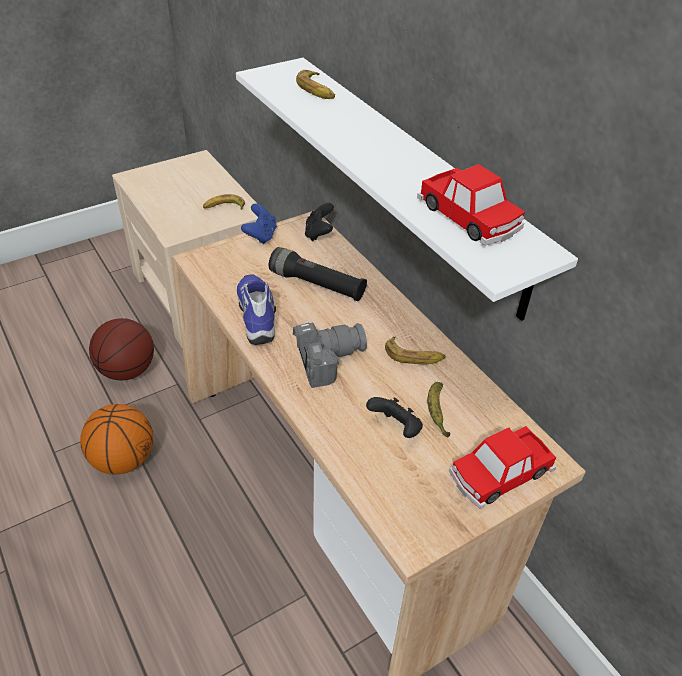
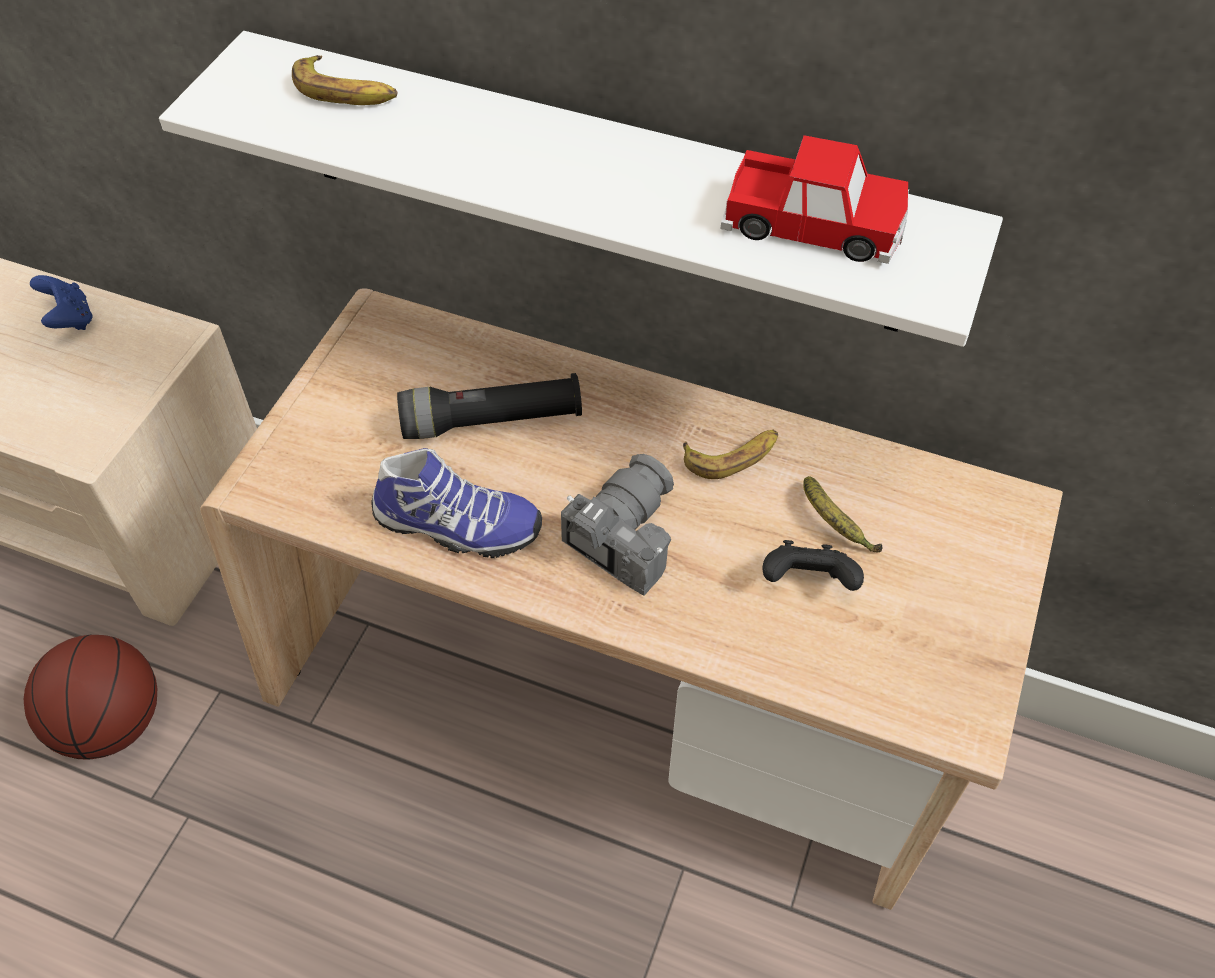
camera: 35 degrees left, 10 degrees up
basketball [80,404,153,475] -> none
banana [203,194,245,210] -> none
shoe [237,274,276,345] -> shoe turned 150 degrees clockwise [371,448,542,558]
blue game controller [241,203,277,244] -> blue game controller moved to [30,275,92,330]
black game controller [305,203,334,241] -> none
toy car [449,426,556,509] -> none

